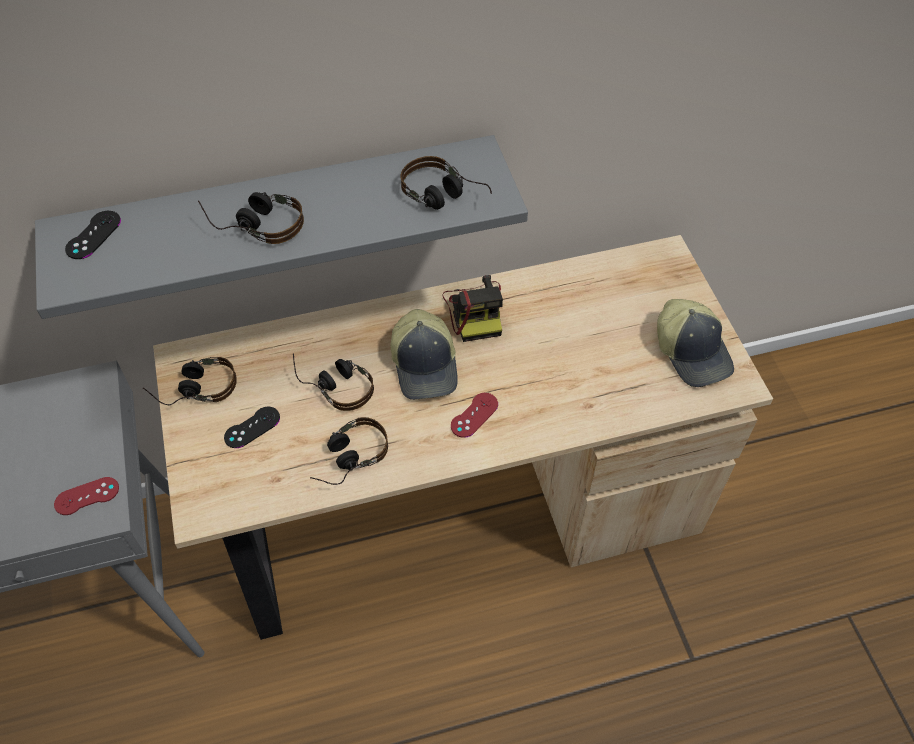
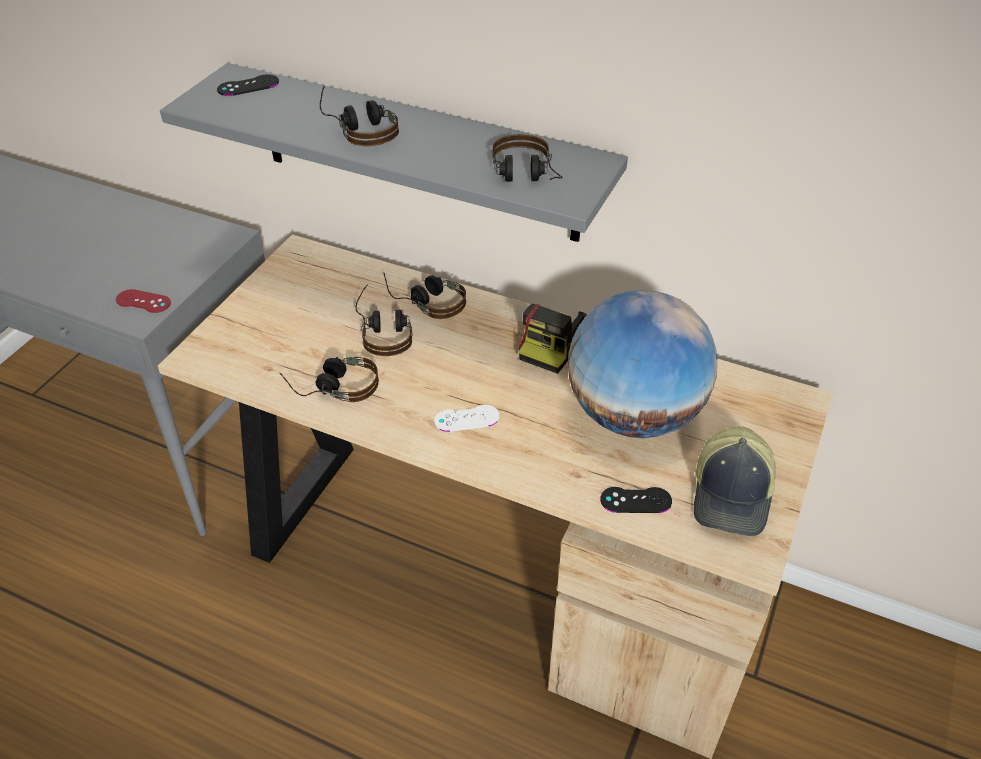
camera: 40 degrees right, 10 degrees down
headphones [143,357,237,405] -> headphones moved to [383,273,466,319]
black game controller [224,407,280,448] -> black game controller moved to [600,487,672,513]
cap [391,309,458,400] -> none
red game controller [451,393,498,438] -> white game controller [434,405,499,432]
none -> globe [568,290,718,438]

